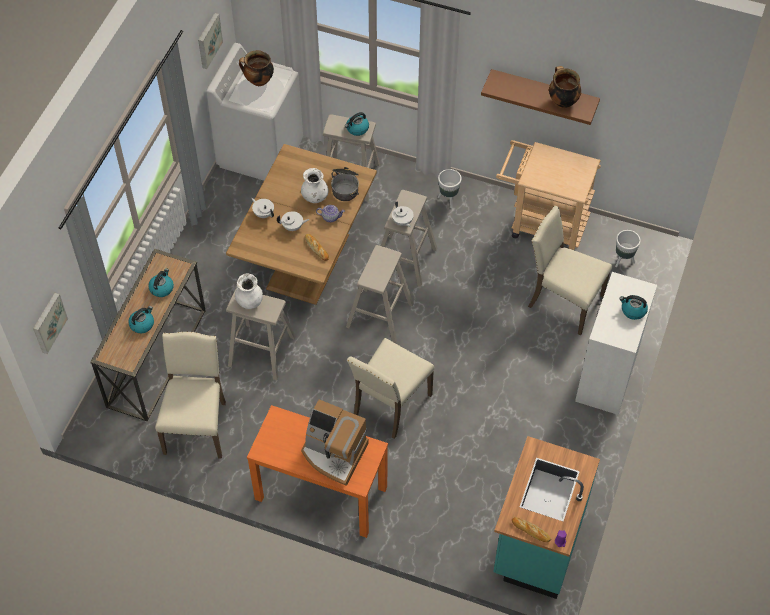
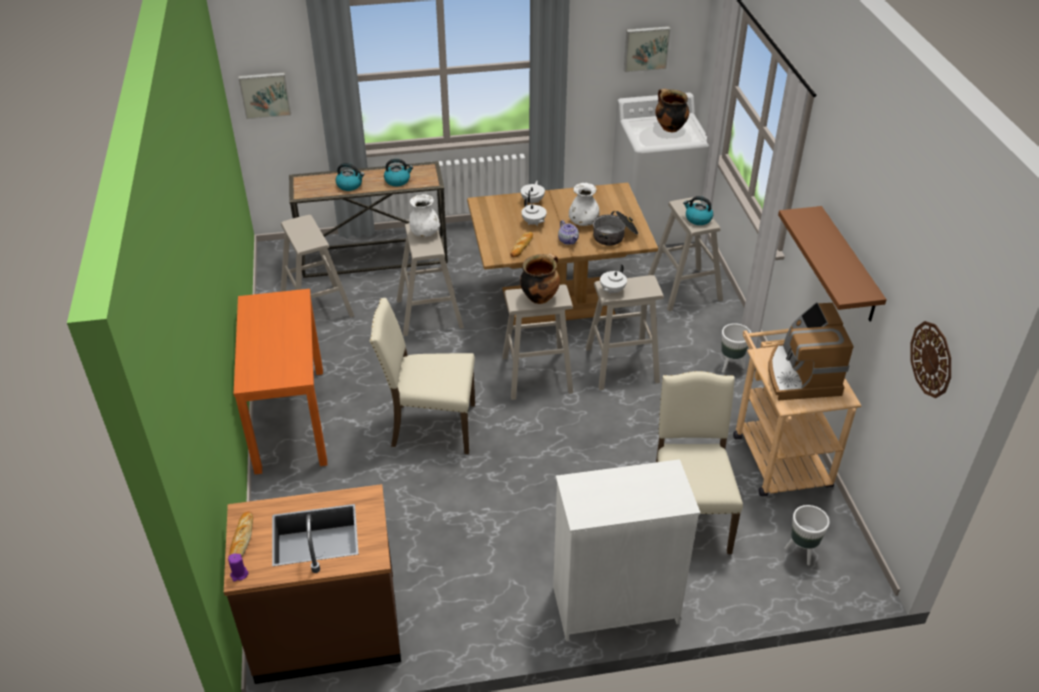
camera: 60 degrees right, 15 degrees down
beige chair [155,332,226,459] -> beige stool [281,215,354,317]
coffee machine [301,400,368,486] -> coffee machine moved to [769,302,854,400]
turquoise counter [493,436,600,599] -> brown counter [224,484,401,684]
cooking pot [549,66,581,108] -> cooking pot moved to [520,253,560,304]
kettle [619,295,648,320] -> none
none -> wall clock [910,321,951,398]

